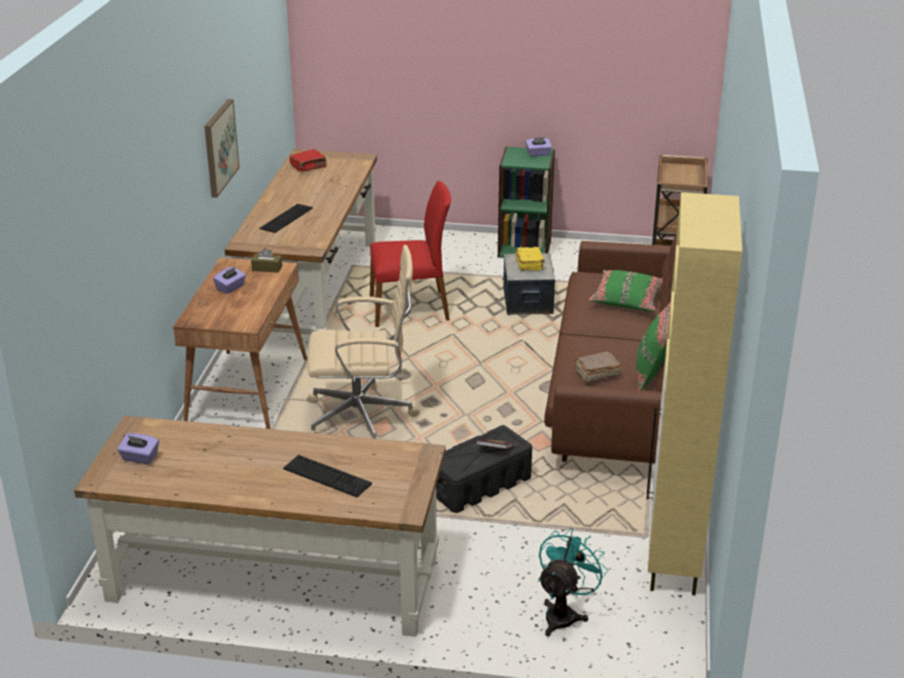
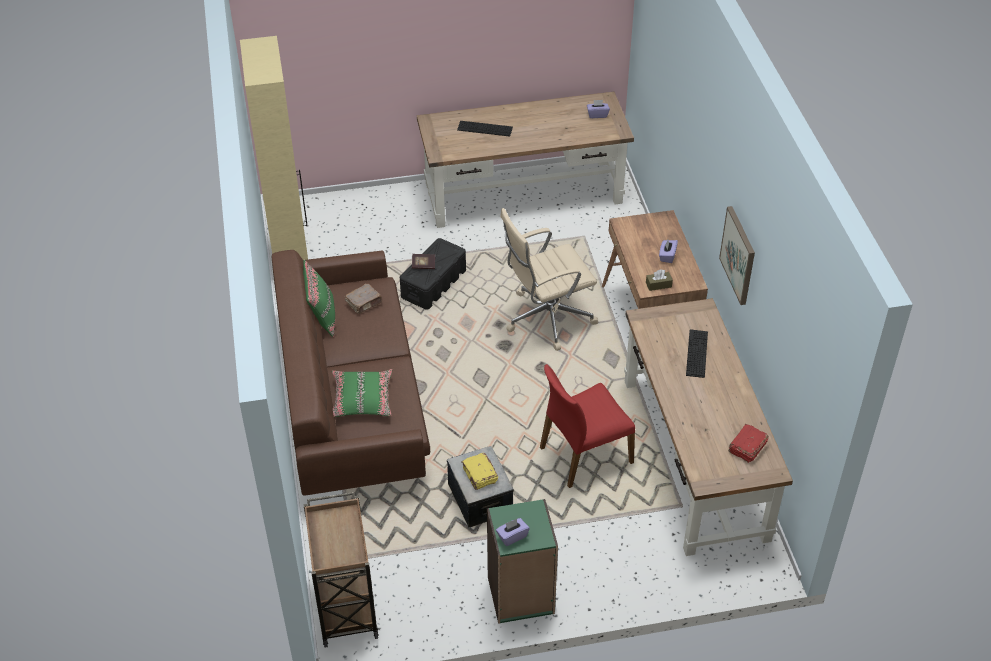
camera: 160 degrees right, 15 degrees up
turquoise fan [538,528,608,636] -> none

